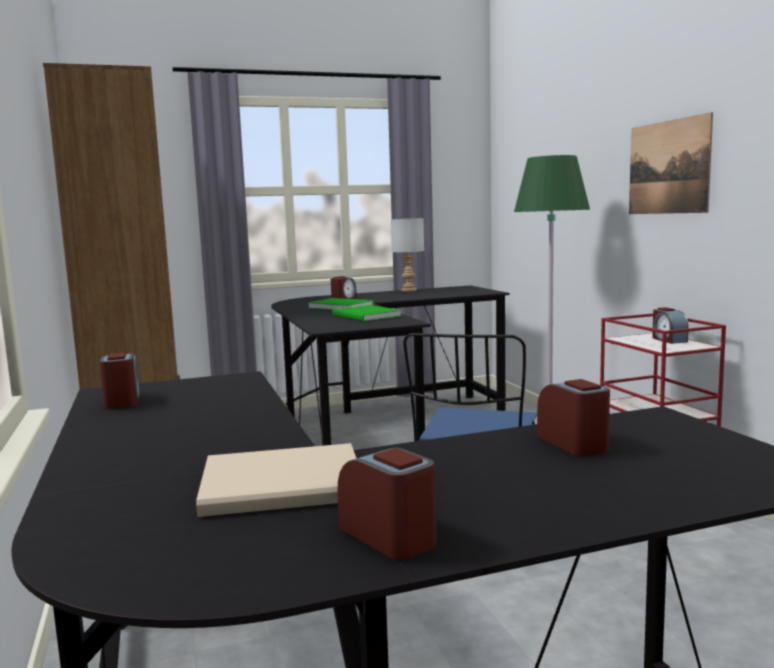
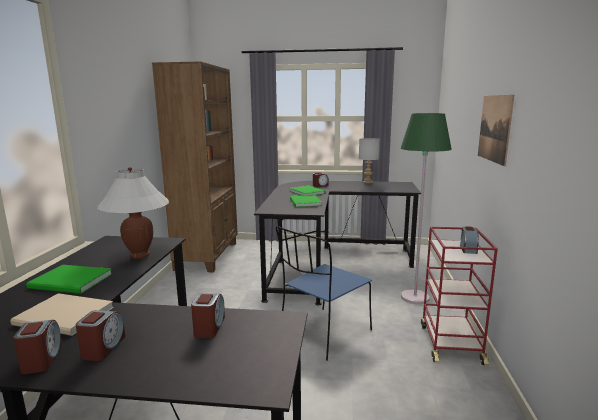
camera: 25 degrees right, 5 degrees up
alarm clock [100,352,139,409] -> alarm clock moved to [76,310,125,361]
none -> green book [26,265,112,294]
none -> white table lamp [96,167,169,259]

